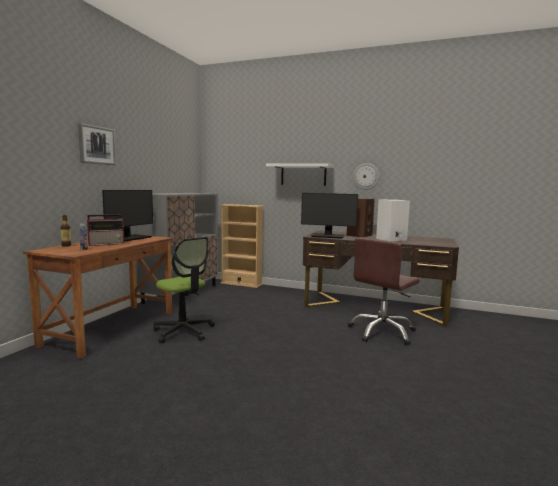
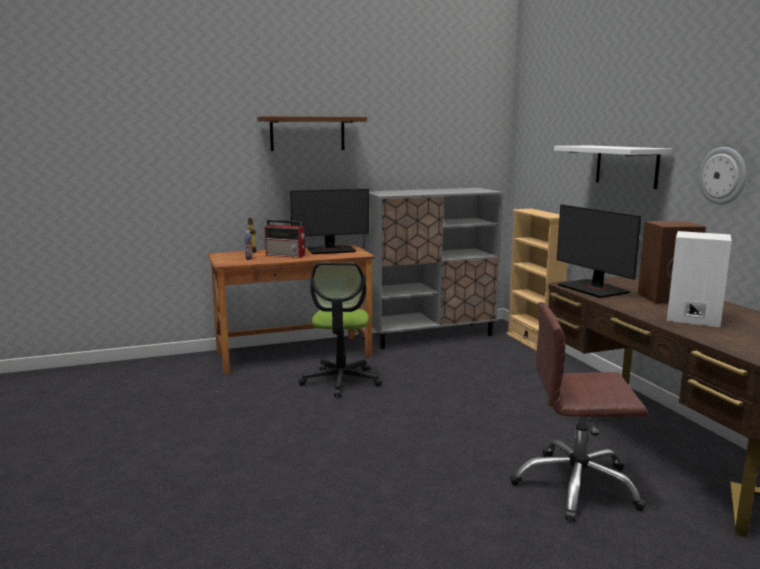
camera: 50 degrees right, 5 degrees up
picture [78,123,116,165] -> brown shelf [257,116,367,151]

